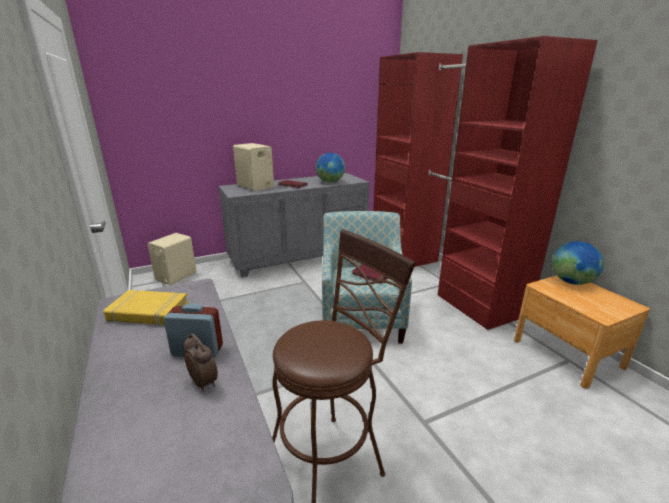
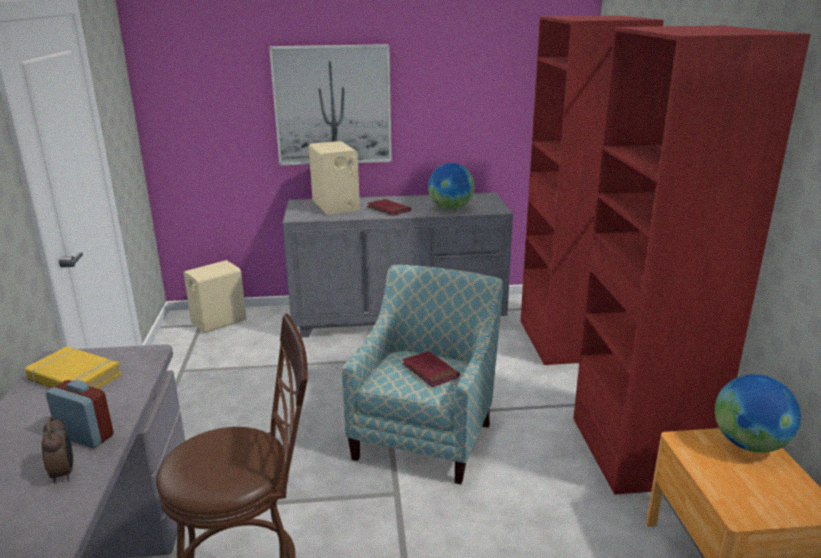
camera: 20 degrees right, 0 degrees up
none -> picture [269,44,392,165]

